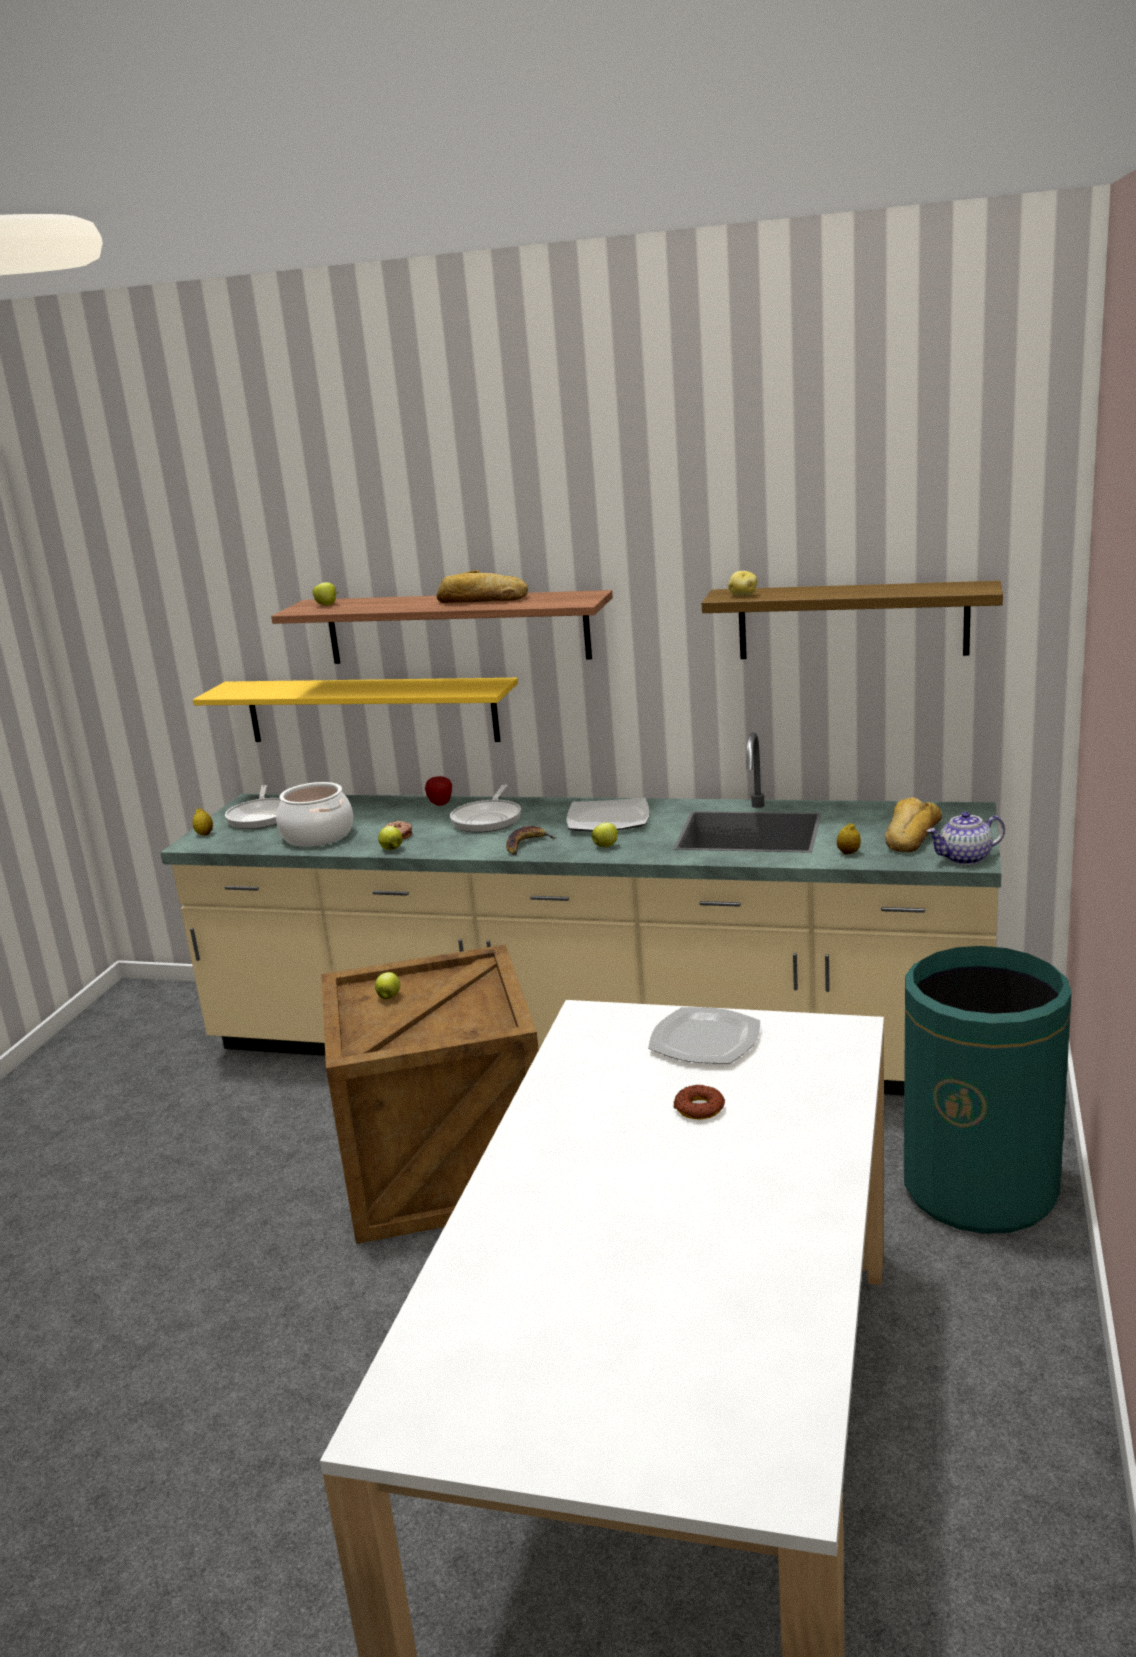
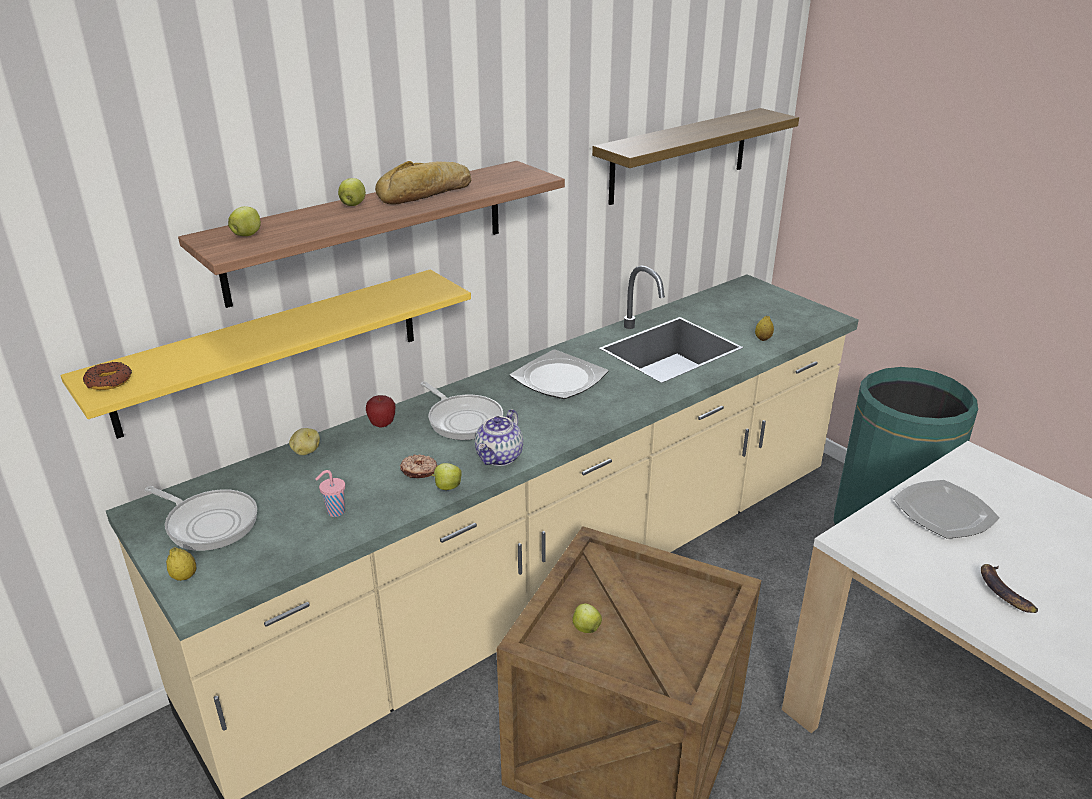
camera: 55 degrees left, 10 degrees up
cooking pot [276,782,353,847] -> pink cup [315,470,345,517]
banana [506,826,557,855] -> banana moved to [981,564,1038,613]
apple [592,823,618,847] -> apple moved to [338,178,366,206]
donut [673,1085,725,1119] -> donut moved to [83,362,132,390]
potato [728,571,757,596] -> potato moved to [289,428,320,455]
bread [885,797,942,852] -> none
teapot [927,812,1005,865] -> teapot moved to [475,409,523,466]

